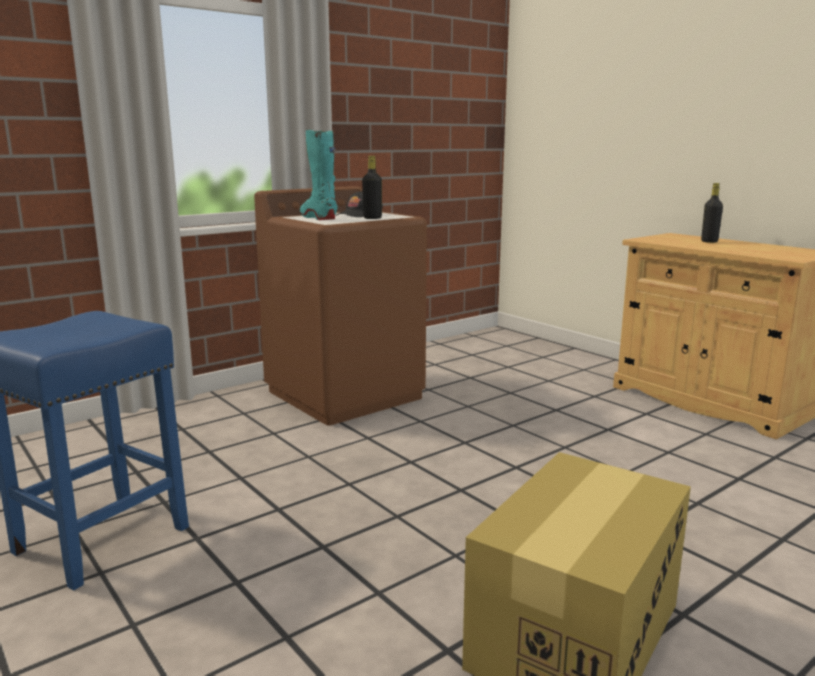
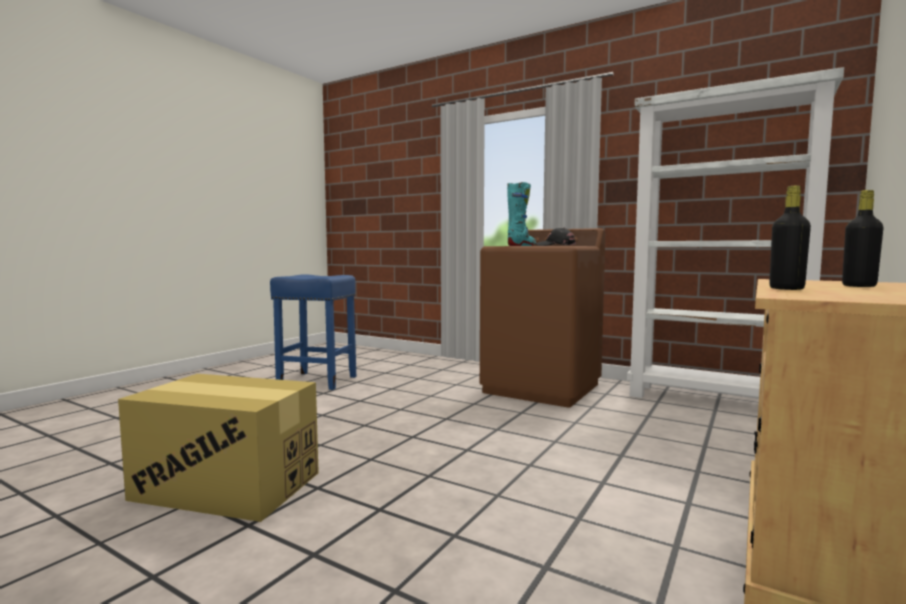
camera: 70 degrees right, 10 degrees down
black bottle [362,156,382,219] -> black bottle moved to [769,185,811,290]
none -> white bookcase [627,67,844,398]

